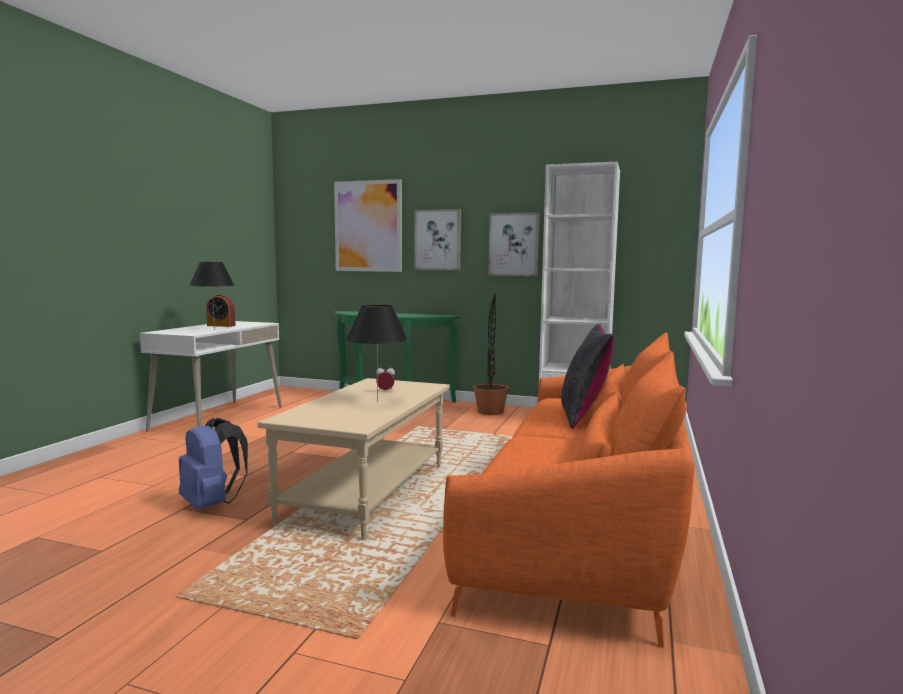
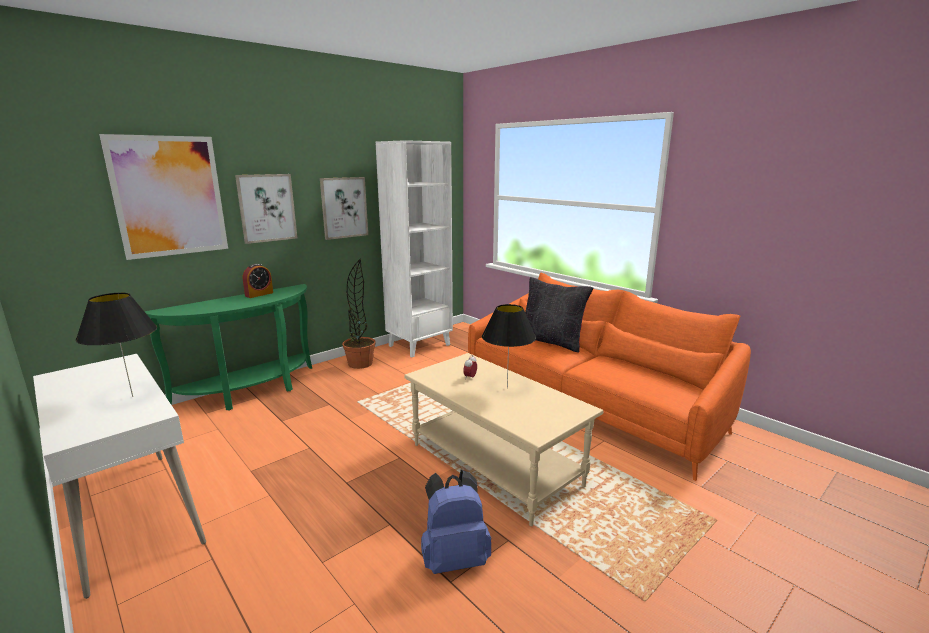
camera: 60 degrees left, 10 degrees up
alarm clock [206,294,236,327] -> alarm clock moved to [243,264,273,298]

